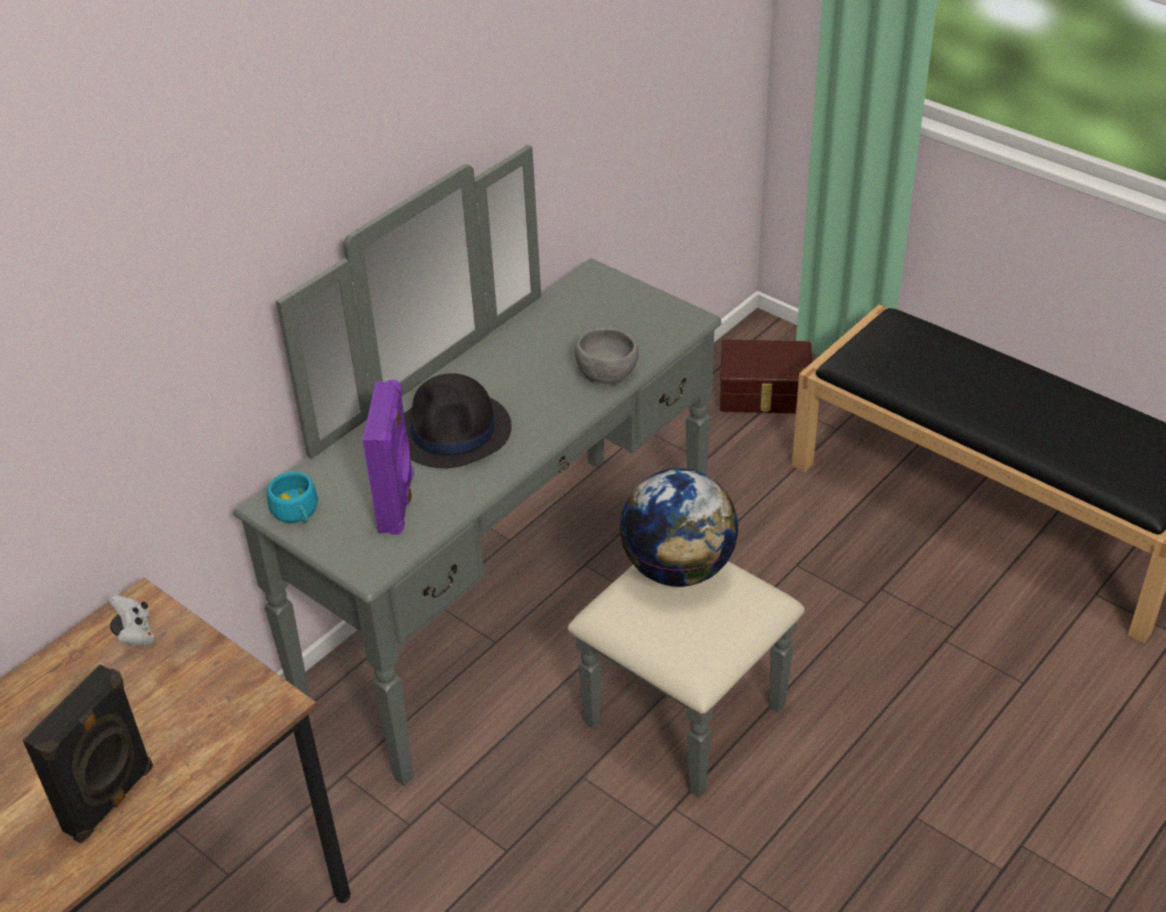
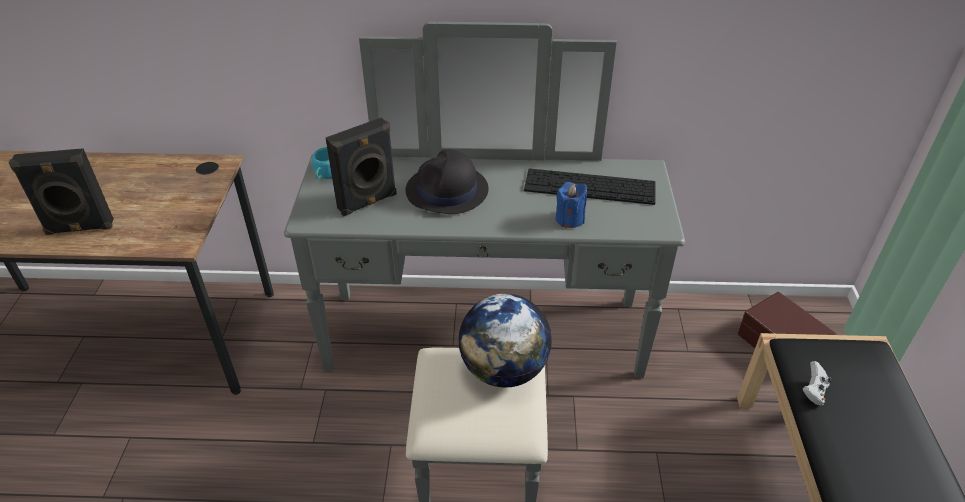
camera: 50 degrees right, 0 degrees up
white game controller [109,595,156,646] -> white game controller moved to [802,361,832,405]
purple speaker [363,380,414,535] -> black speaker [326,117,397,217]
grey bowl [575,327,639,384] -> blue candle [556,182,587,228]
none -> keyboard [524,168,656,205]

